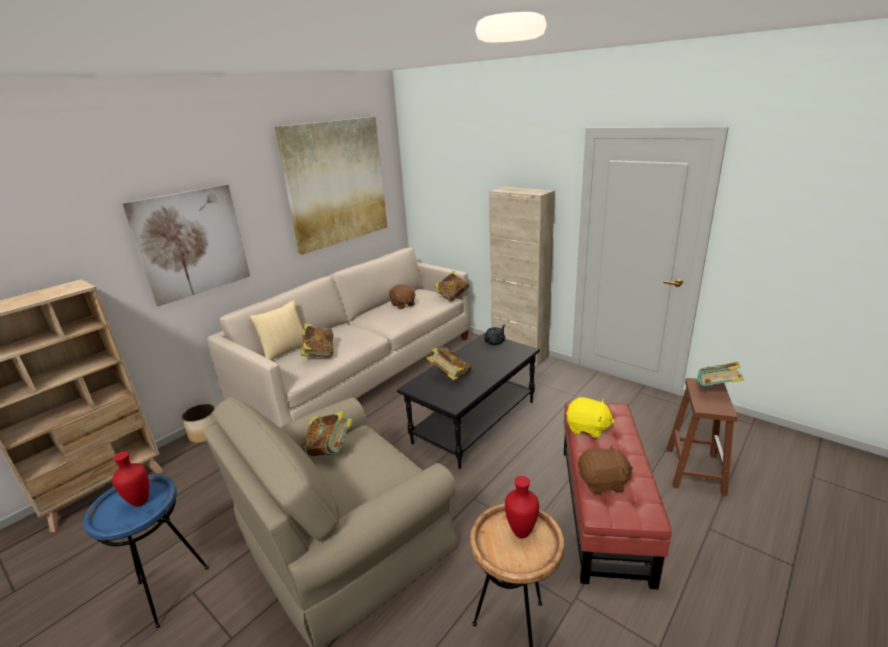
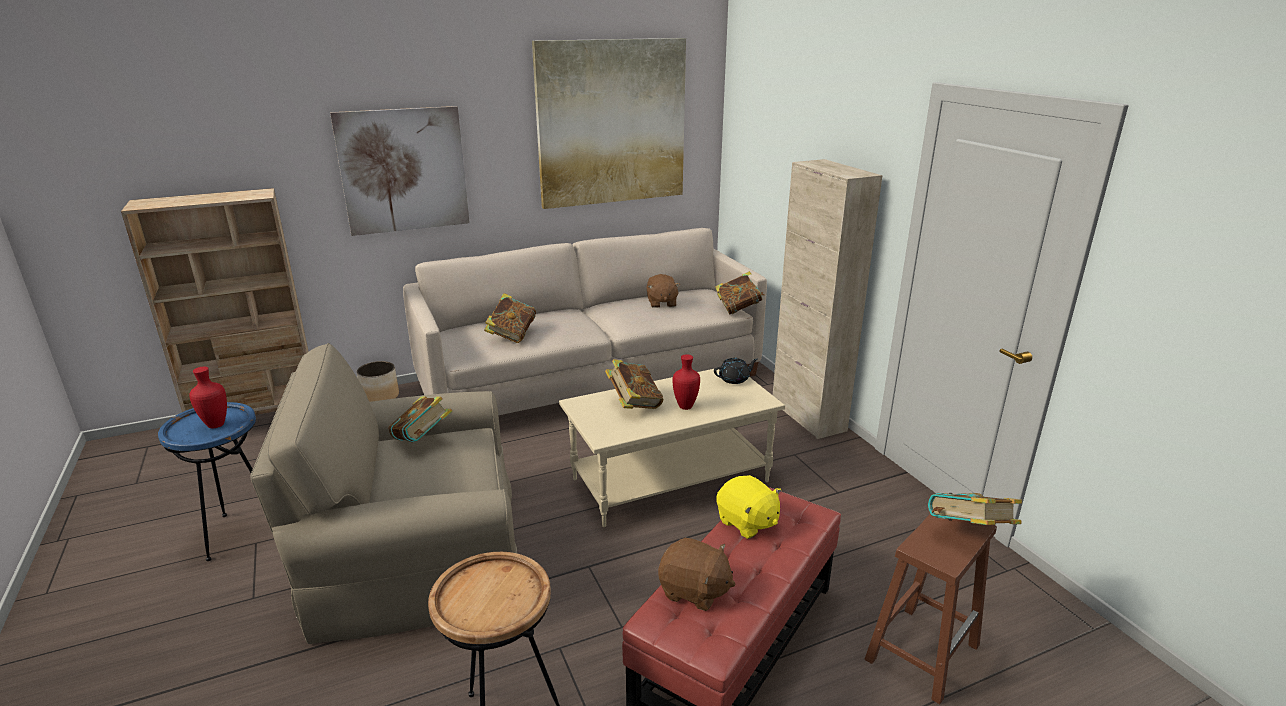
camera: 25 degrees right, 0 degrees up
pillow [249,300,303,361] -> none
black coffee table [397,333,540,469] -> beige coffee table [559,369,785,527]
red vase [505,476,539,538] -> red vase moved to [673,354,700,410]

